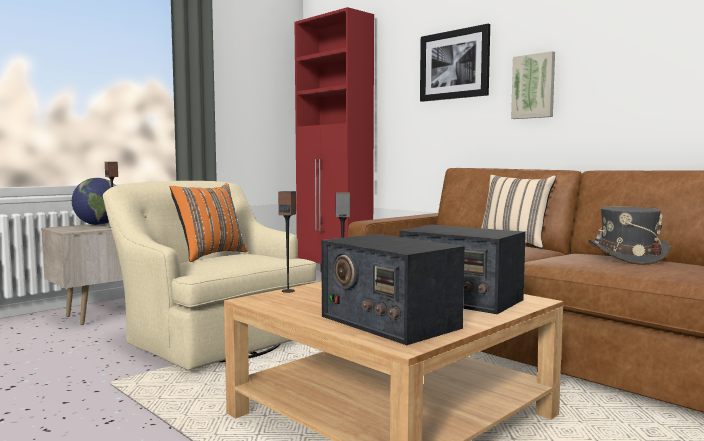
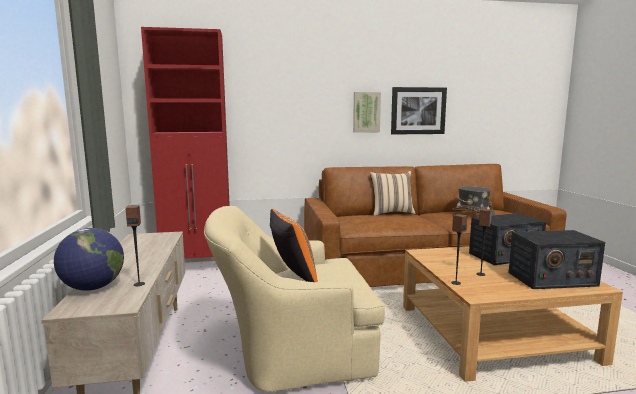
camera: 55 degrees left, 5 degrees up
picture [420,24,490,102] -> picture moved to [391,87,447,135]

